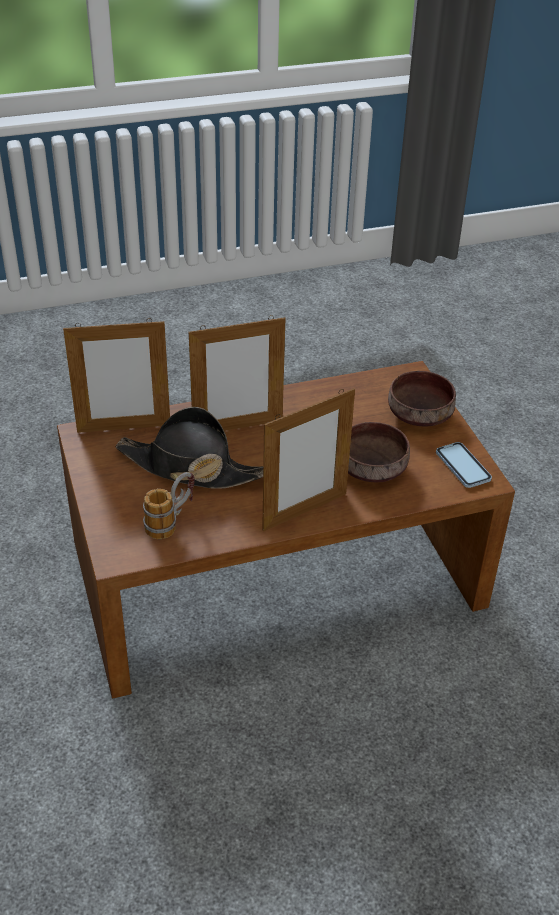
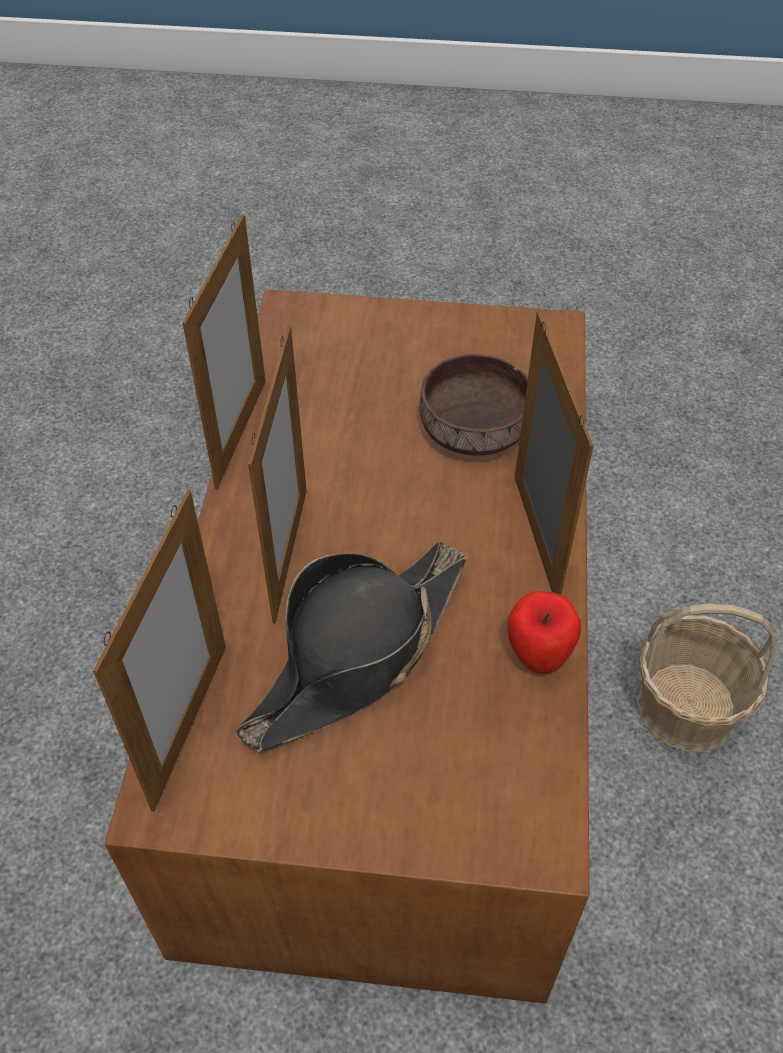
camera: 65 degrees left, 10 degrees up
mug [143,472,195,539] -> none
brown bowl [388,371,456,426] -> none
phone [436,442,492,488] -> none
none -> picture frame [183,214,266,489]
none -> apple [507,591,581,674]
none -> basket [637,604,777,752]

